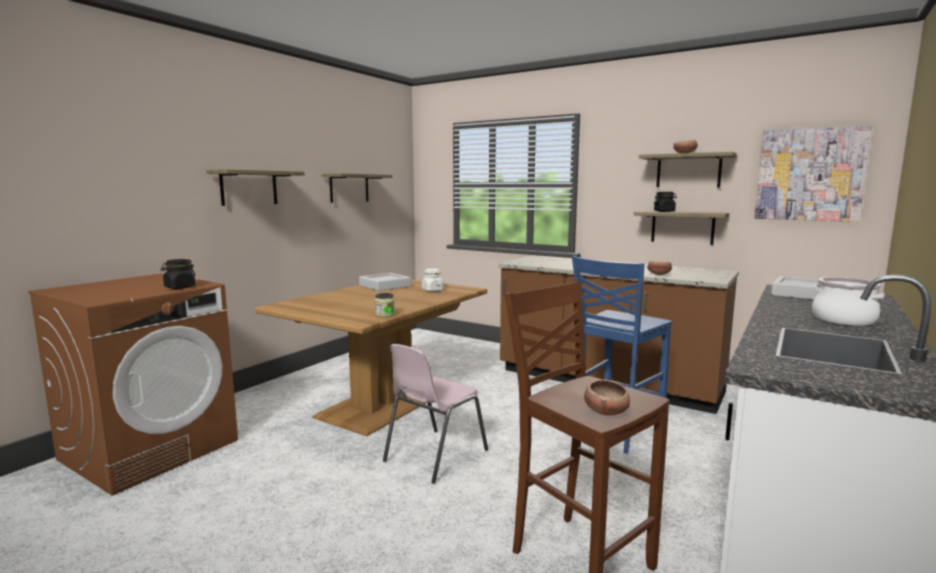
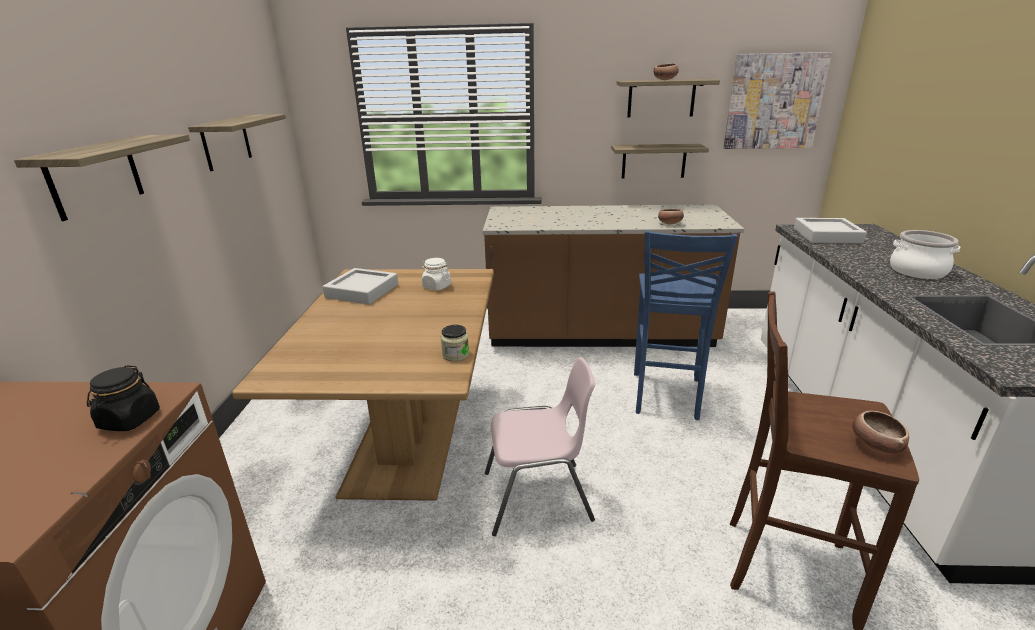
camera: 30 degrees left, 15 degrees up
pink chair [383,344,488,484] -> pink chair turned 105 degrees counterclockwise [485,357,596,536]
black jar [654,192,677,212] -> none

